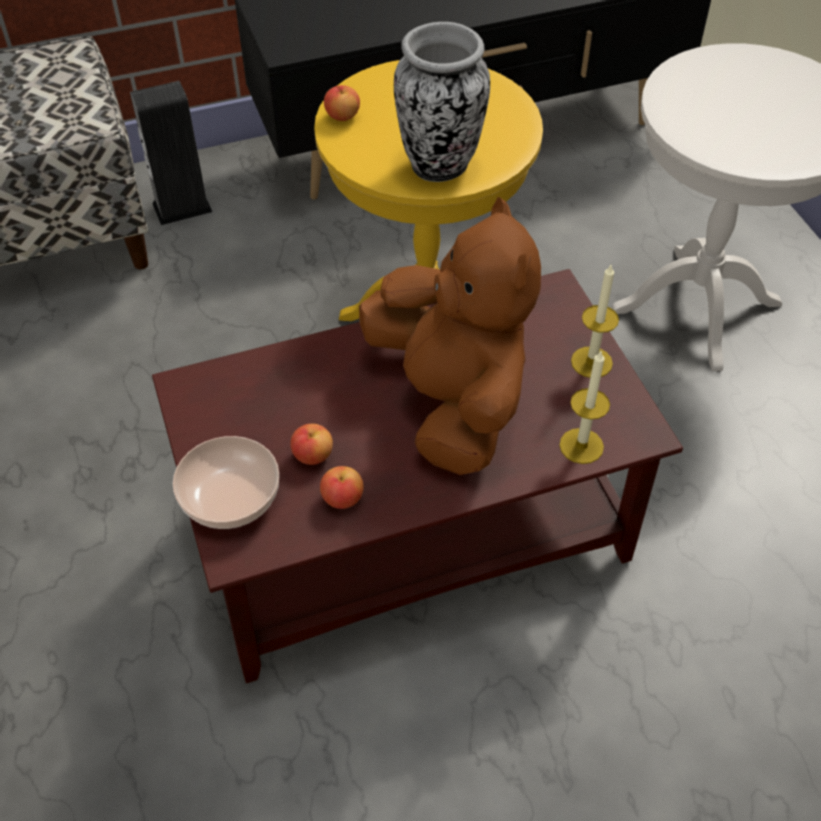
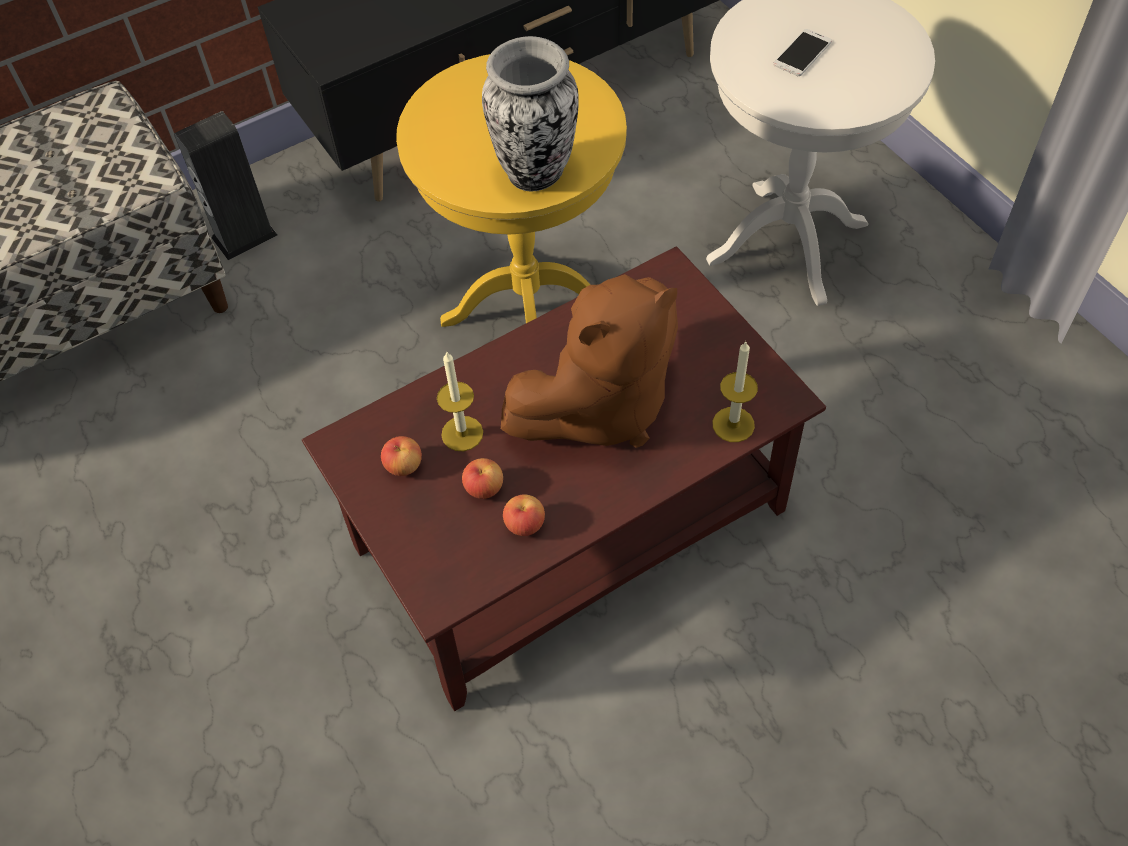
camera: 10 degrees left, 5 degrees up
bowl [173,436,279,529] -> none
apple [324,85,360,121] -> apple moved to [381,436,422,476]
brown plush toy [359,197,541,475] -> brown plush toy turned 90 degrees clockwise [501,274,678,448]
candle [571,265,619,378] -> candle moved to [437,351,483,451]
none -> phone [773,29,832,76]

